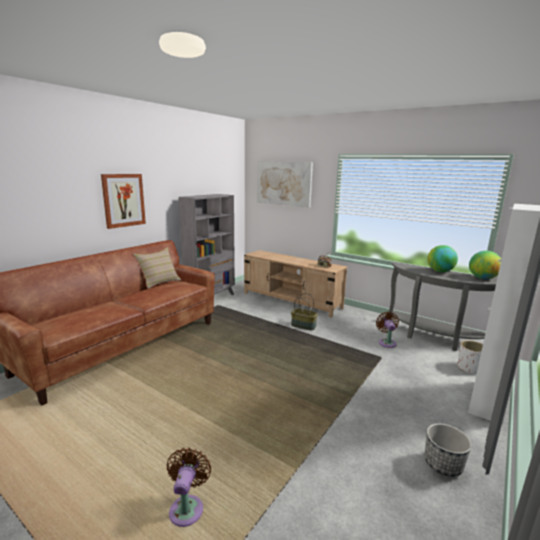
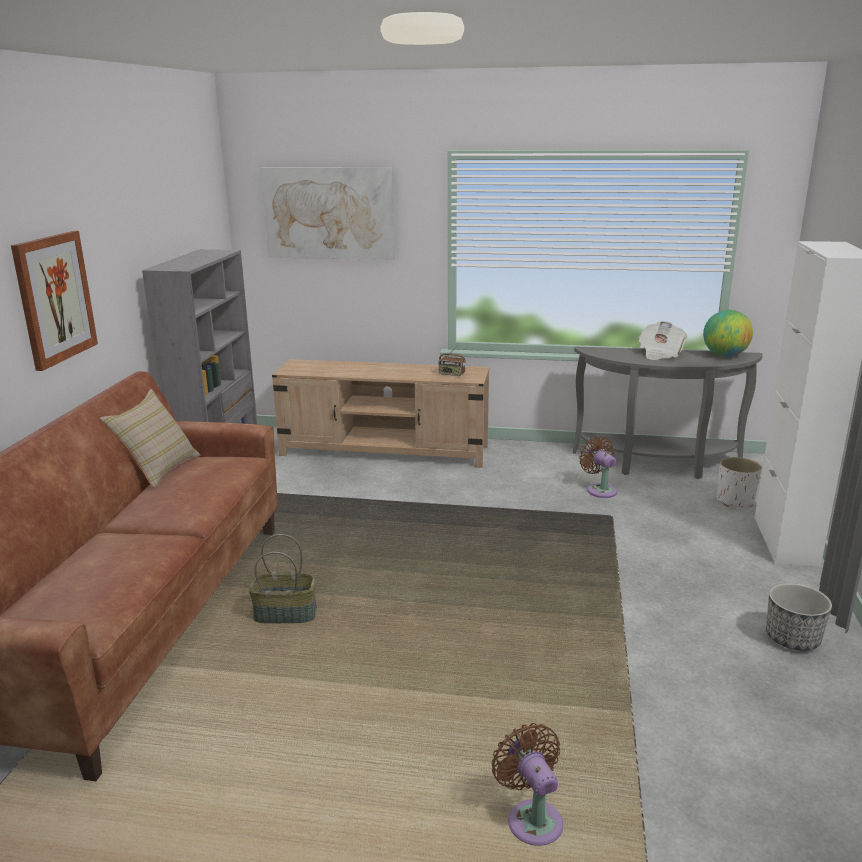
camera: 25 degrees left, 5 degrees up
basket [291,293,318,330] -> basket moved to [249,534,317,623]
globe [428,245,458,272] -> newspaper [638,321,687,360]

